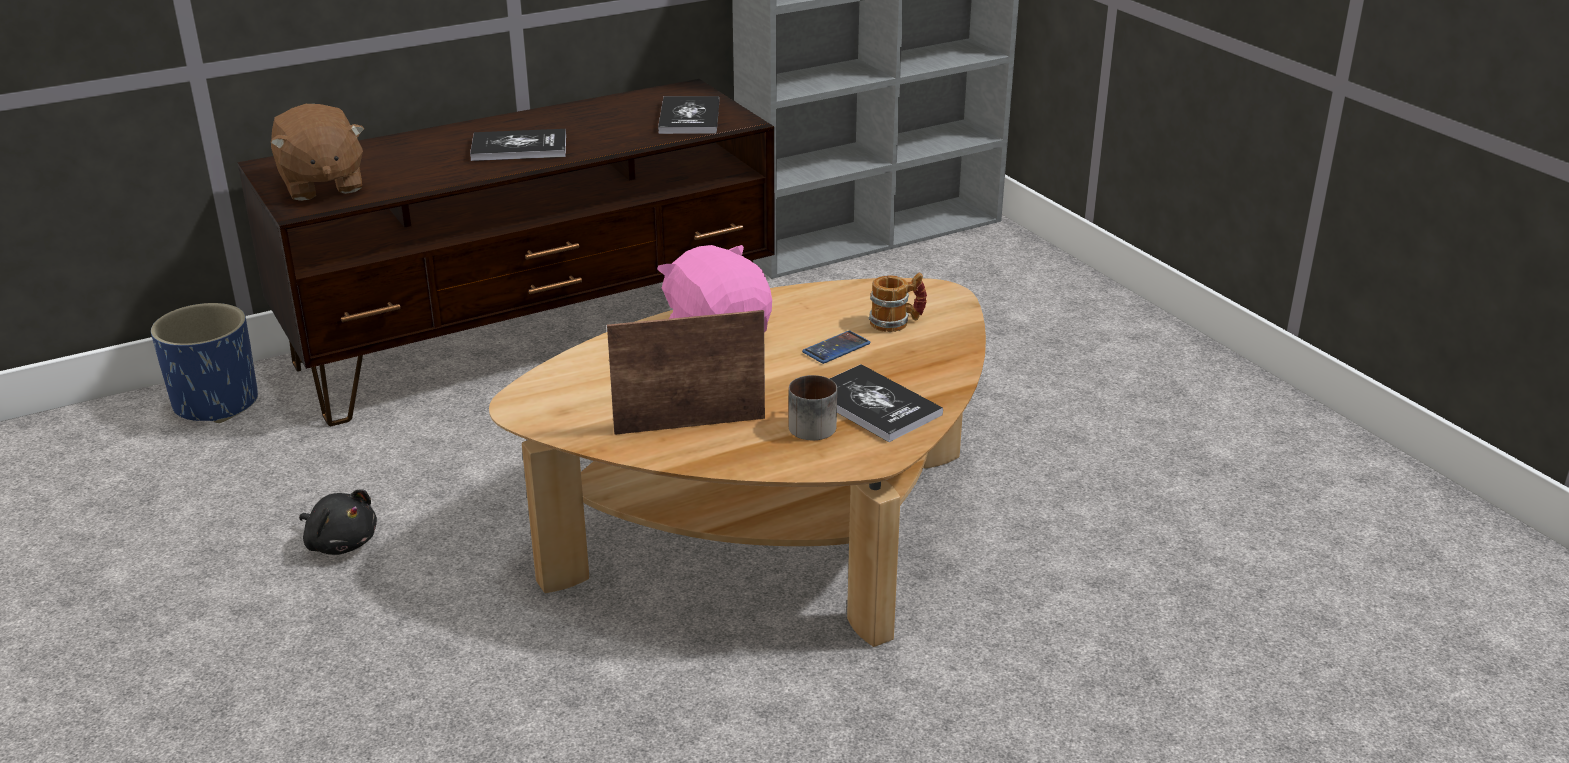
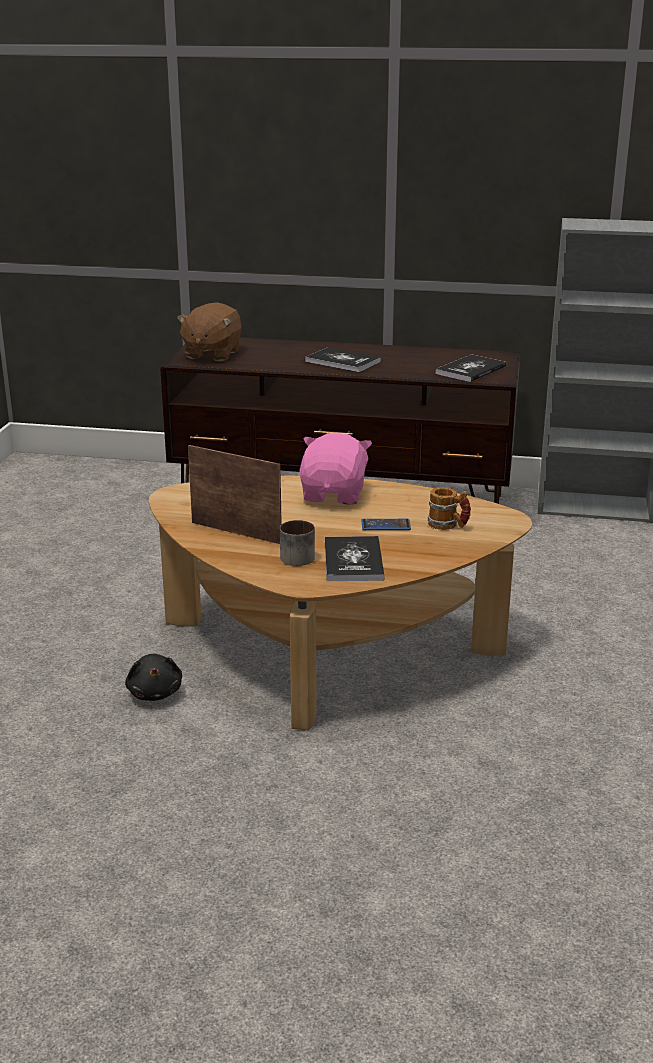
camera: 40 degrees right, 5 degrees down
blue planter [151,303,258,423] -> none
black plush toy [299,490,377,555] -> black plush toy moved to [125,654,182,701]

